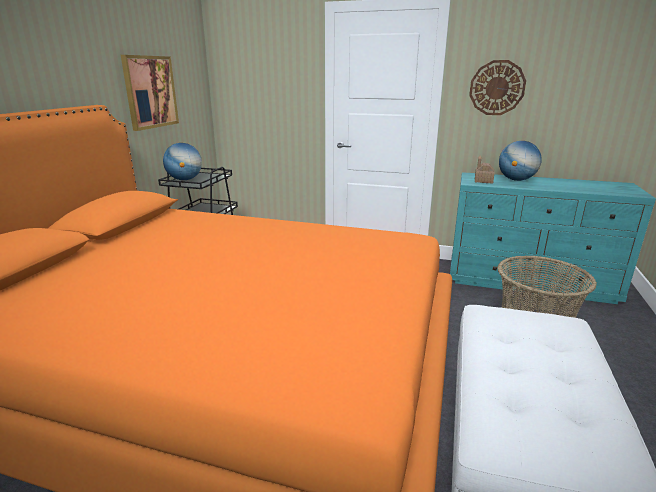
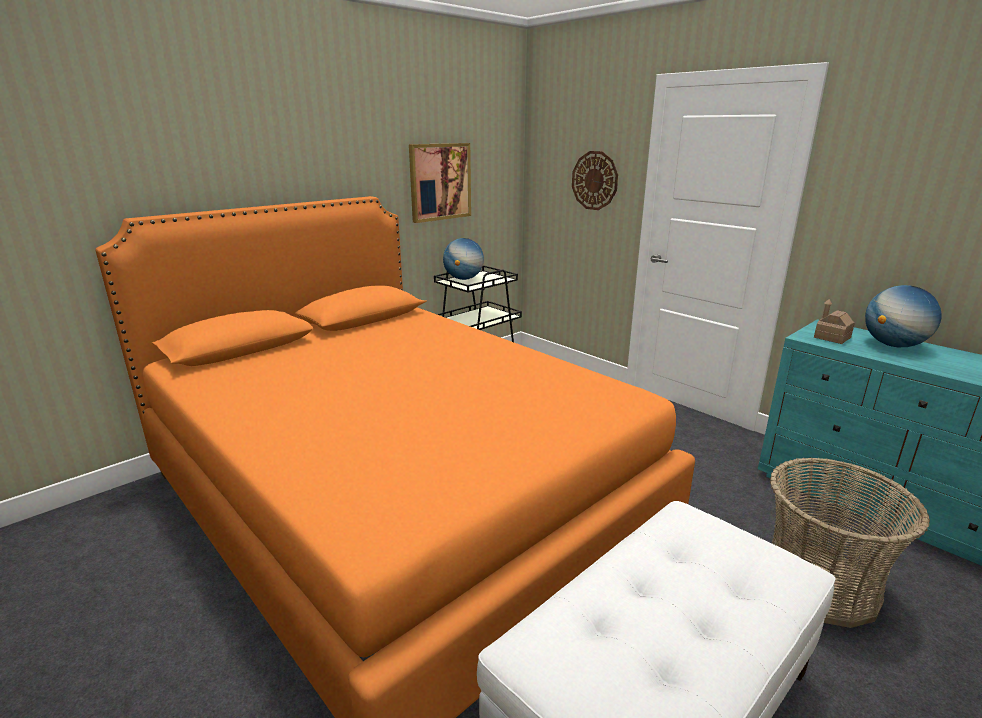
camera: 30 degrees right, 0 degrees up
wall clock [469,60,526,115] -> wall clock moved to [572,151,618,210]

